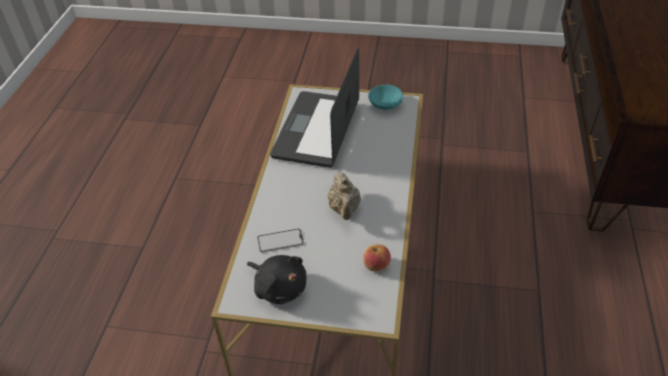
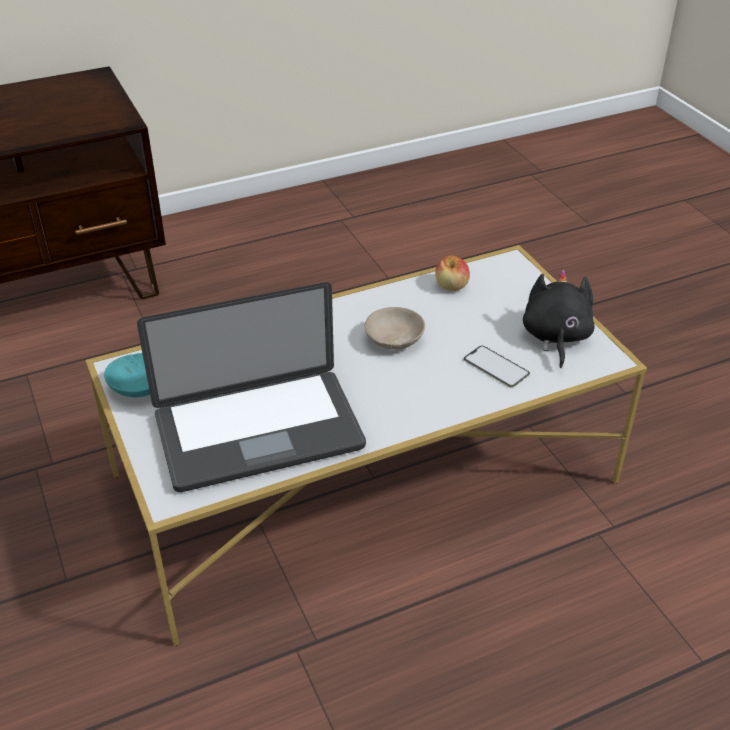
camera: 125 degrees left, 5 degrees down
beige teapot [328,172,361,220] -> beige bowl [365,307,425,349]

